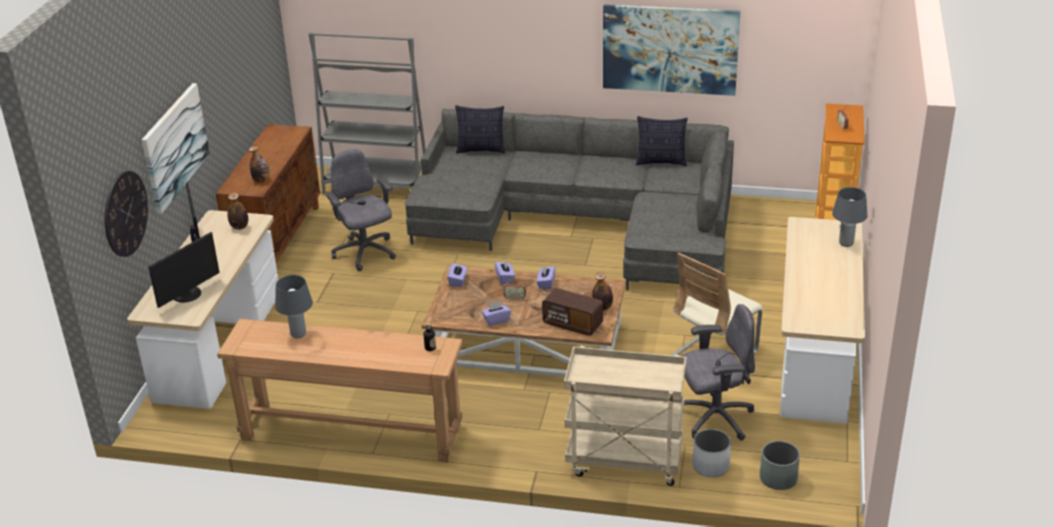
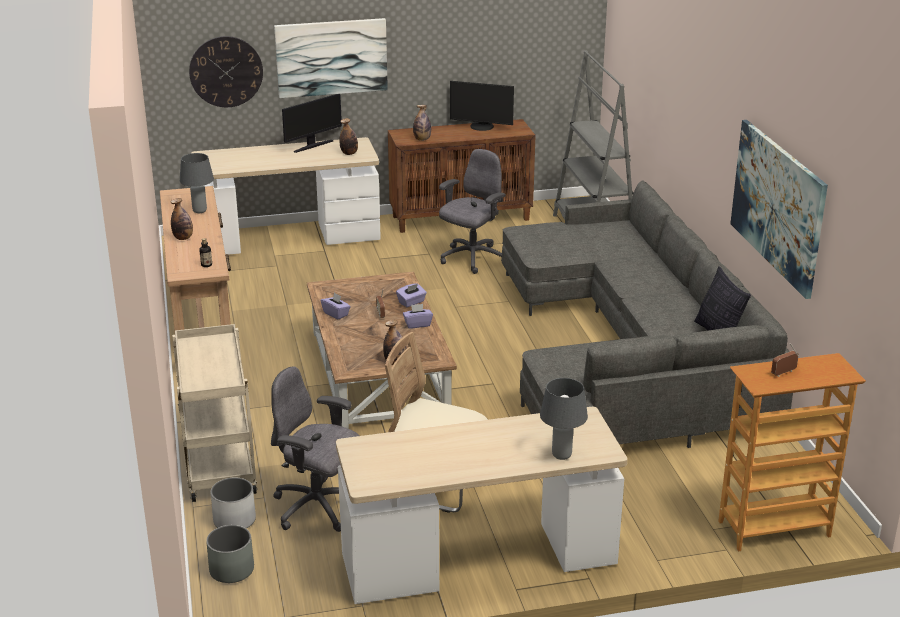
camera: 65 degrees right, 5 degrees down
monitor [148,232,220,308] -> monitor moved to [450,81,514,131]
purple tissue box [448,263,467,287] -> none
pillow [455,105,505,154] -> none
radio [542,288,603,336] -> none
grey office chair [682,304,755,441] -> grey office chair turned 150 degrees clockwise [271,366,359,532]
none -> bottle [171,198,193,240]

